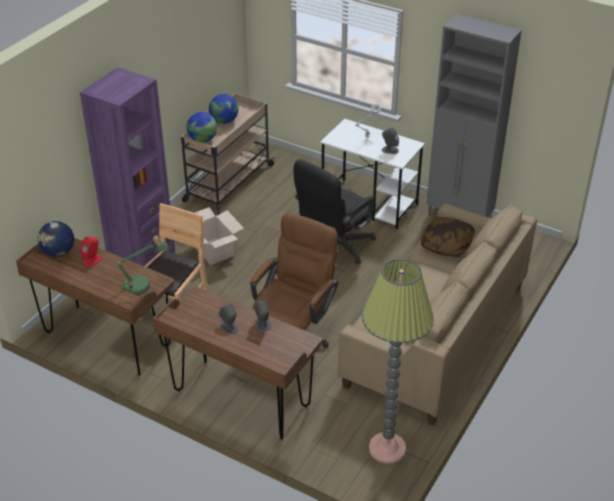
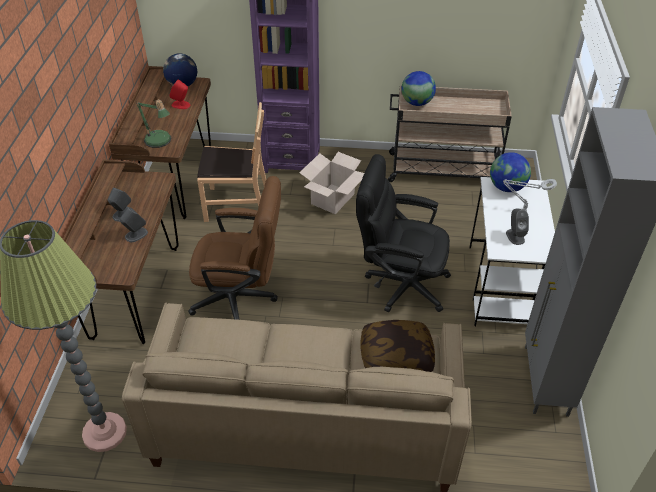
camera: 65 degrees right, 5 degrees up
globe [209,94,238,124] -> globe moved to [490,152,531,192]

